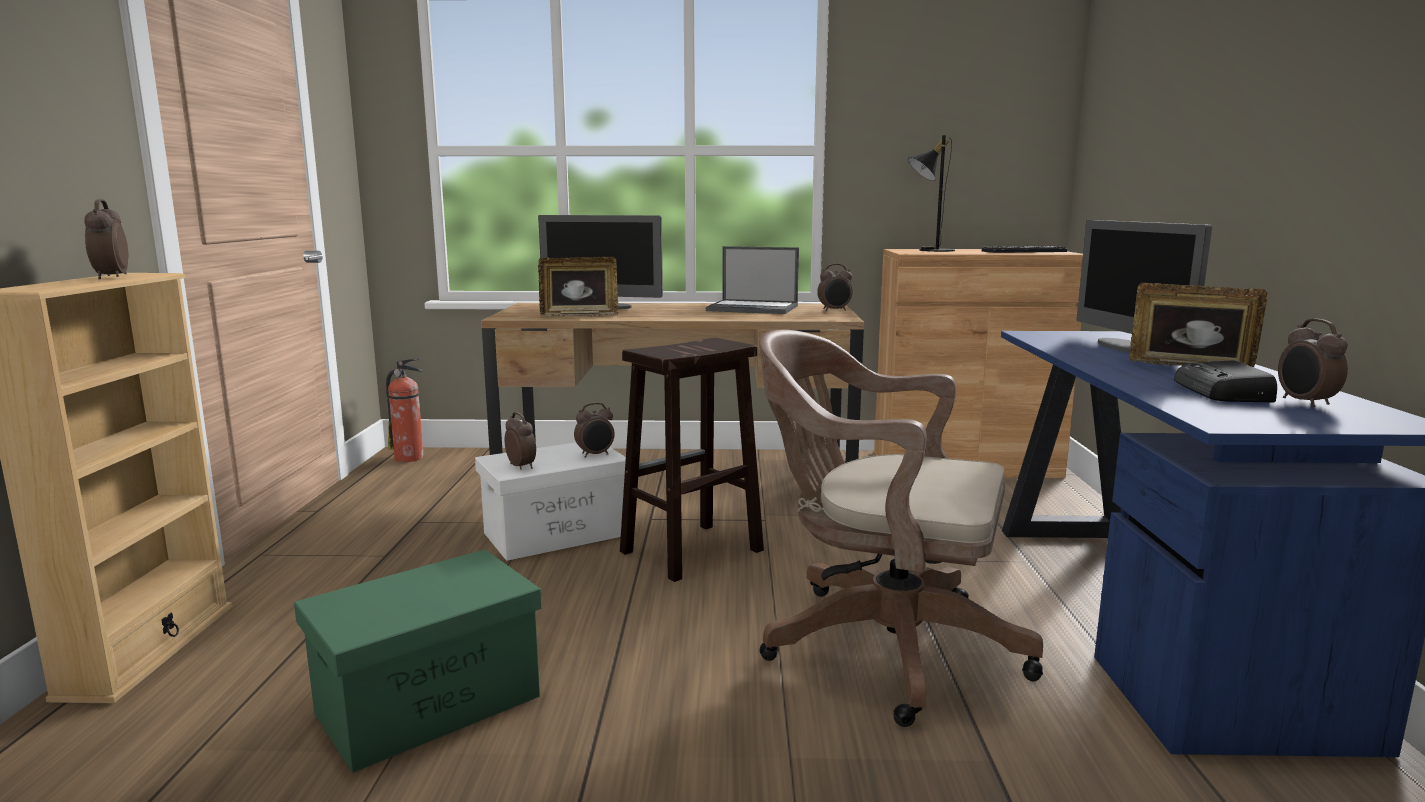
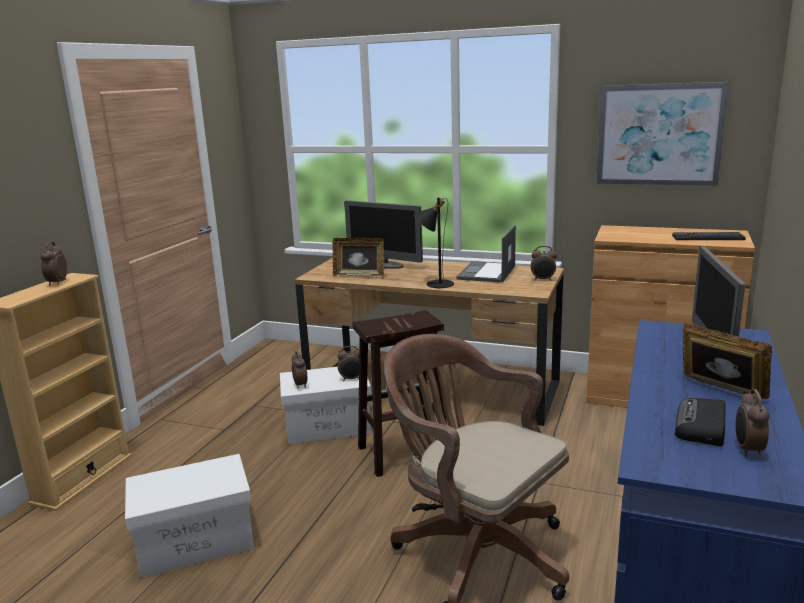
camera: 20 degrees right, 5 degrees up
green storage box [294,549,542,773] -> white storage box [125,454,254,578]
fire extinguisher [386,358,424,462] -> none
laptop [706,246,799,314] -> laptop turned 75 degrees clockwise [457,225,516,283]
black table lamp [908,135,955,252] -> black table lamp moved to [414,197,454,288]
none -> picture [597,82,729,186]

